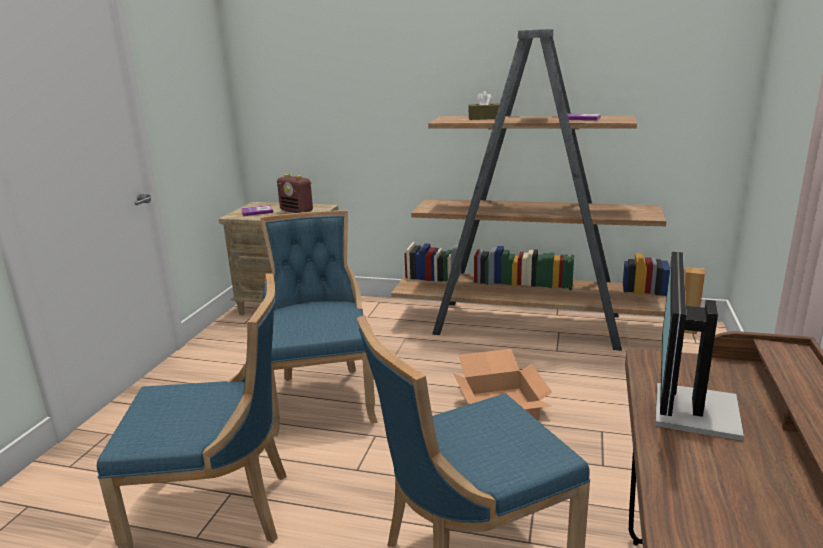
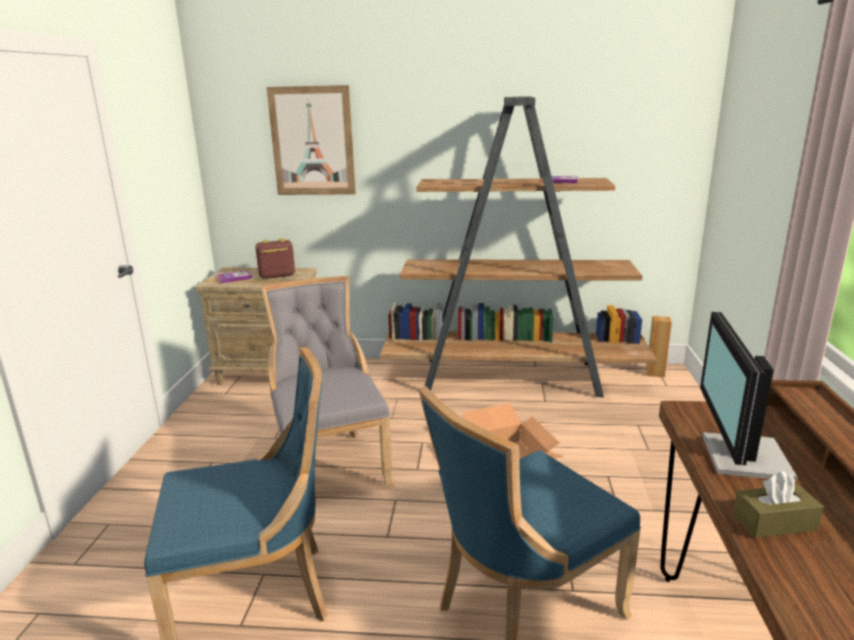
camera: 10 degrees left, 0 degrees up
blue chair [260,210,378,437] -> grey chair [261,276,395,488]
radio [277,174,313,213] -> radio turned 135 degrees clockwise [255,238,295,279]
brown tissue box [468,91,500,120] -> brown tissue box moved to [732,471,824,538]
none -> picture [266,85,356,195]

